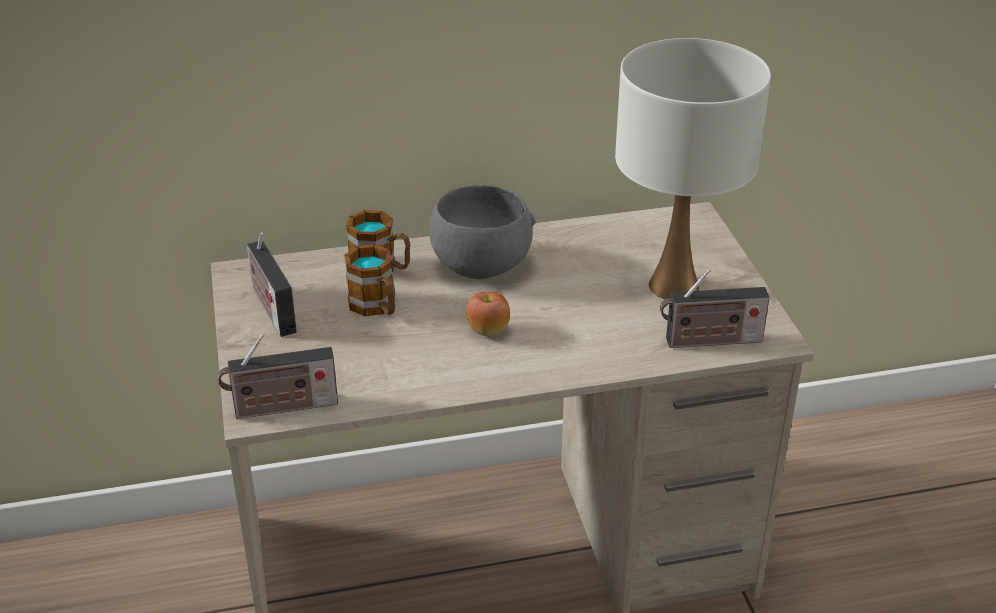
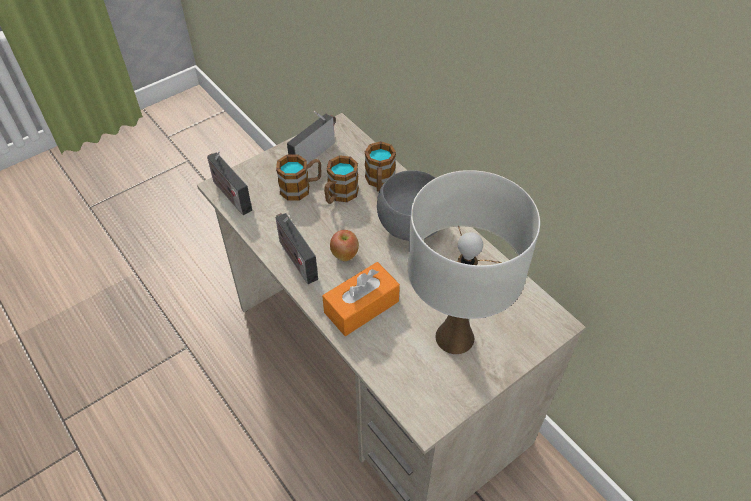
camera: 65 degrees right, 15 degrees up
radio [660,269,769,348] -> radio moved to [276,213,318,284]
none -> mug [276,155,321,201]
none -> orange tissue box [322,262,400,336]

